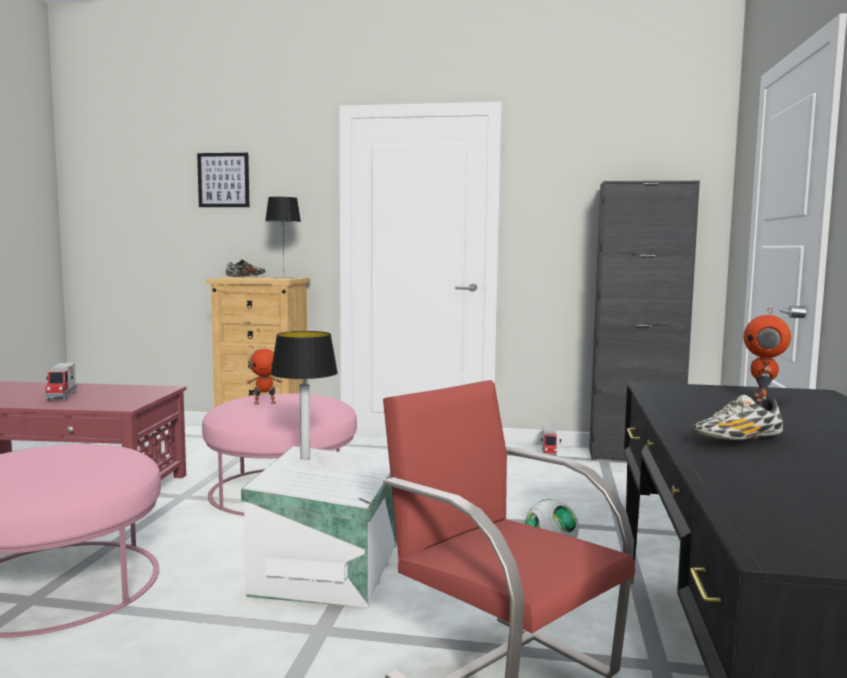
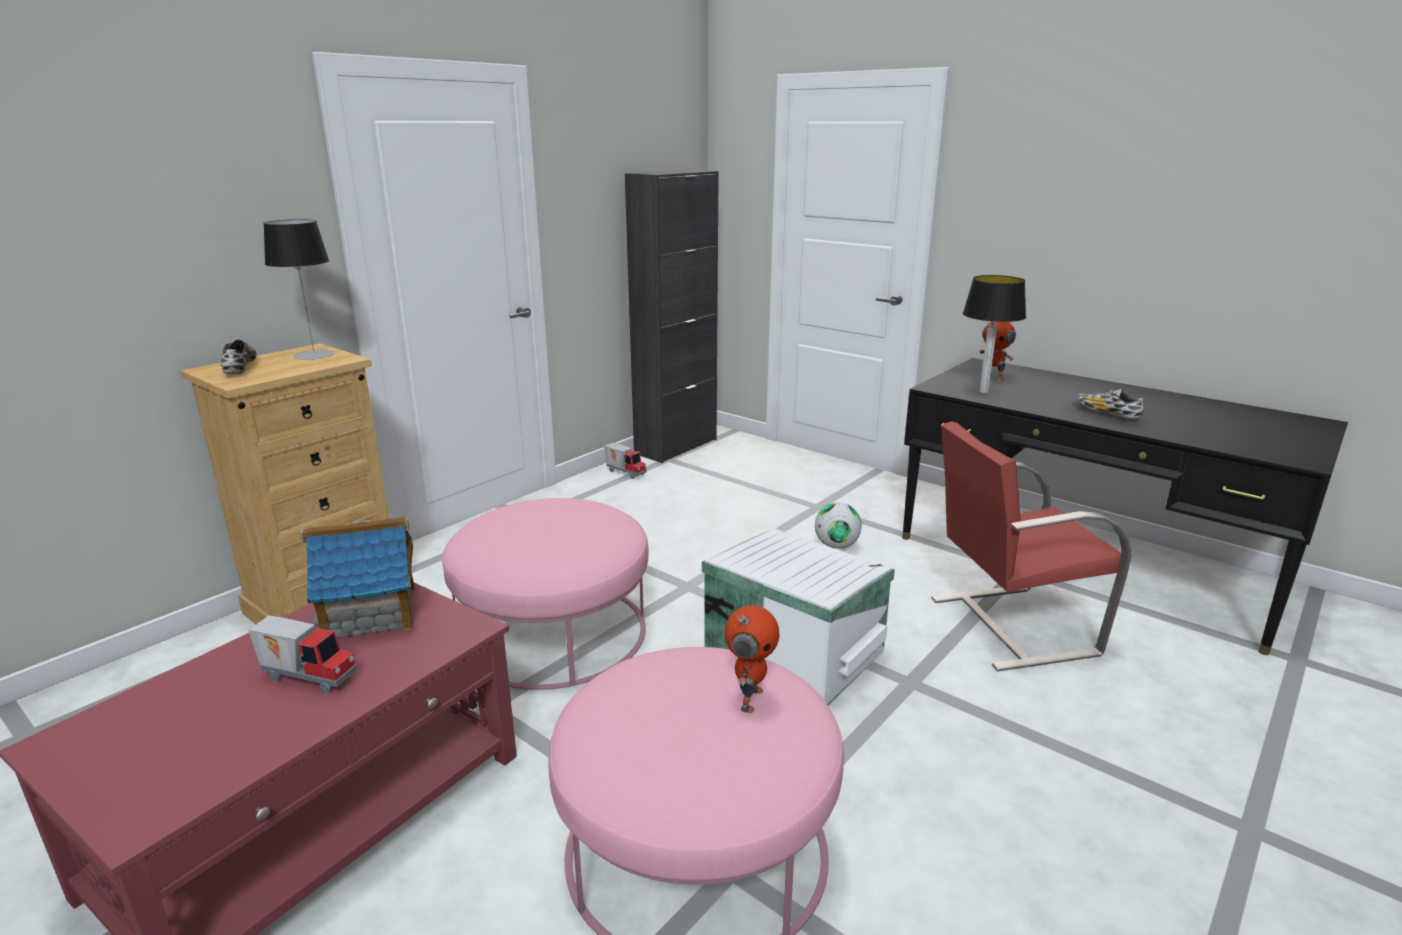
camera: 60 degrees left, 15 degrees up
picture [197,153,249,207] -> none
toy robot [247,344,282,405] -> toy robot moved to [725,605,779,713]
table lamp [270,331,338,459] -> table lamp moved to [963,275,1026,393]
shoe [691,395,783,441] -> shoe turned 135 degrees clockwise [1076,388,1144,419]
none -> toy house [300,516,415,638]

